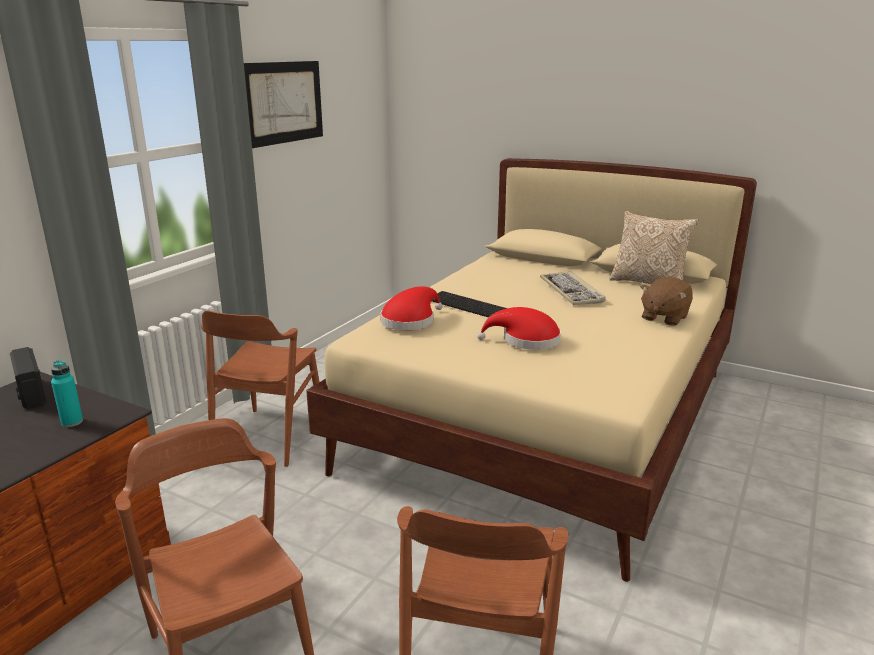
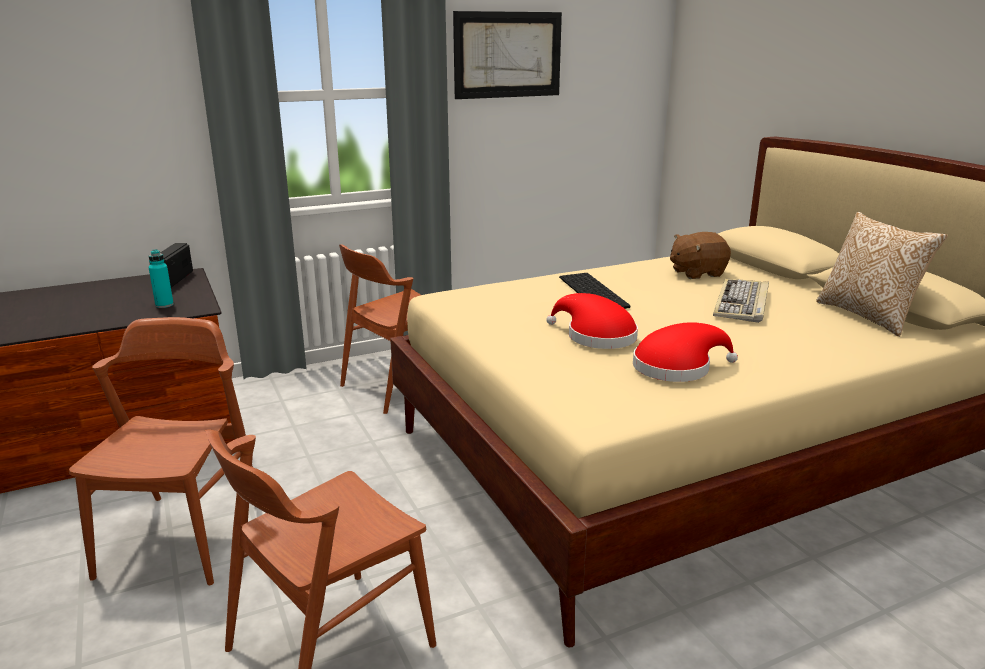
camera: 35 degrees right, 0 degrees up
red hat [380,286,443,330] -> red hat moved to [633,322,738,382]
brown plush toy [641,277,693,326] -> brown plush toy moved to [670,232,731,279]

